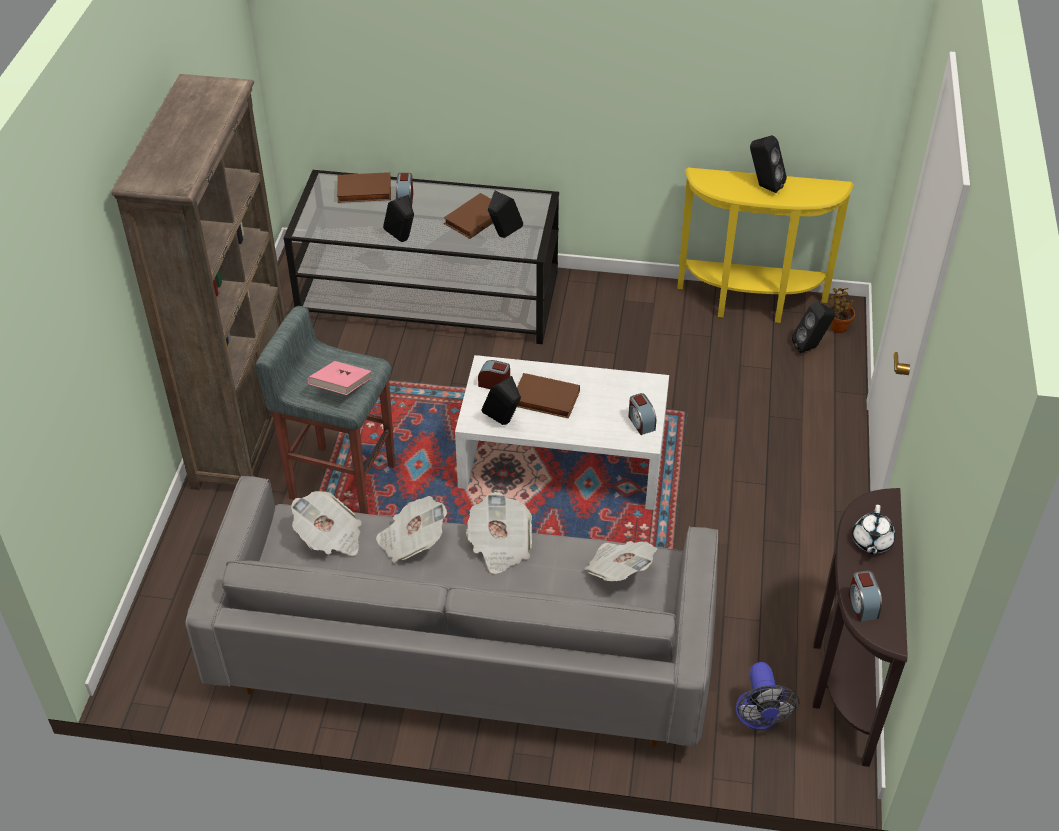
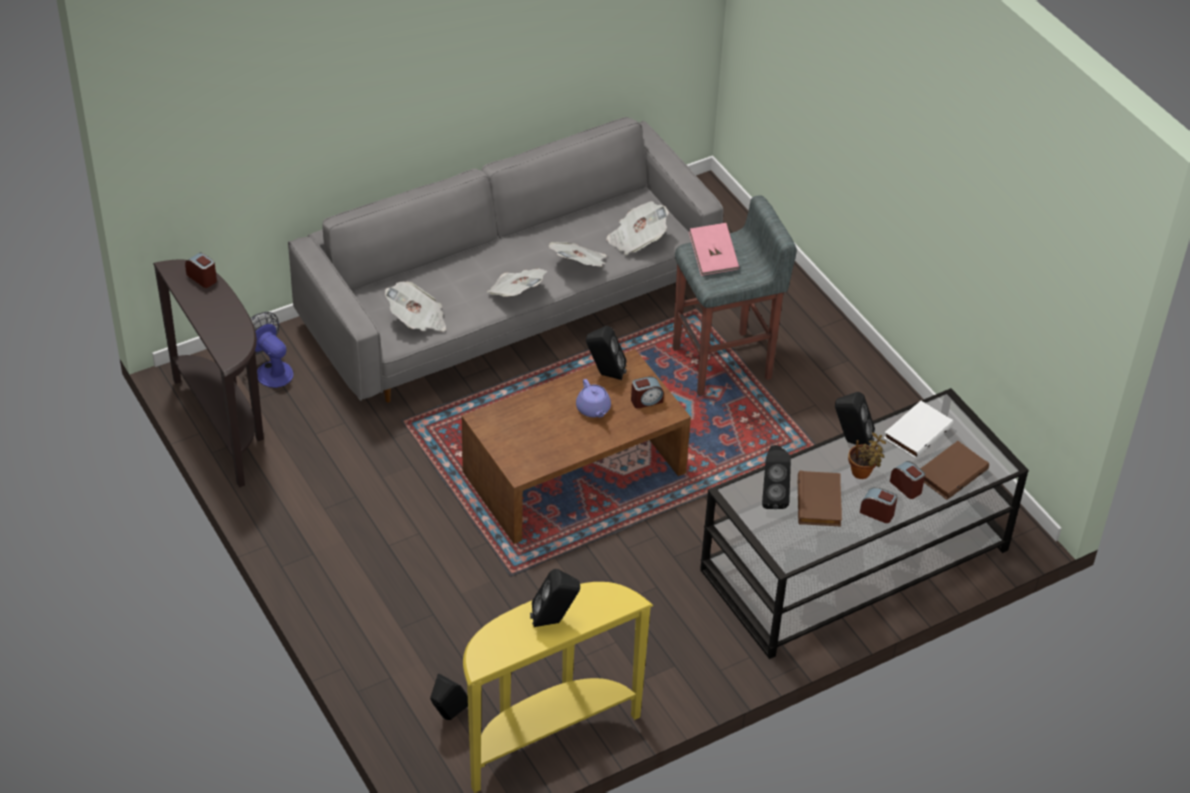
camera: 140 degrees right, 0 degrees up
brown bookcase [112,74,286,490] -> none
white coffee table [455,355,669,510] -> brown coffee table [462,349,691,544]
brown book [517,373,580,419] -> purple teapot [576,379,611,418]
alarm clock [629,393,656,435] -> alarm clock moved to [860,487,897,523]
potted plant [830,288,855,333] -> potted plant moved to [848,432,886,479]
white teapot [852,505,895,554] -> none
none -> white book [884,401,954,459]

